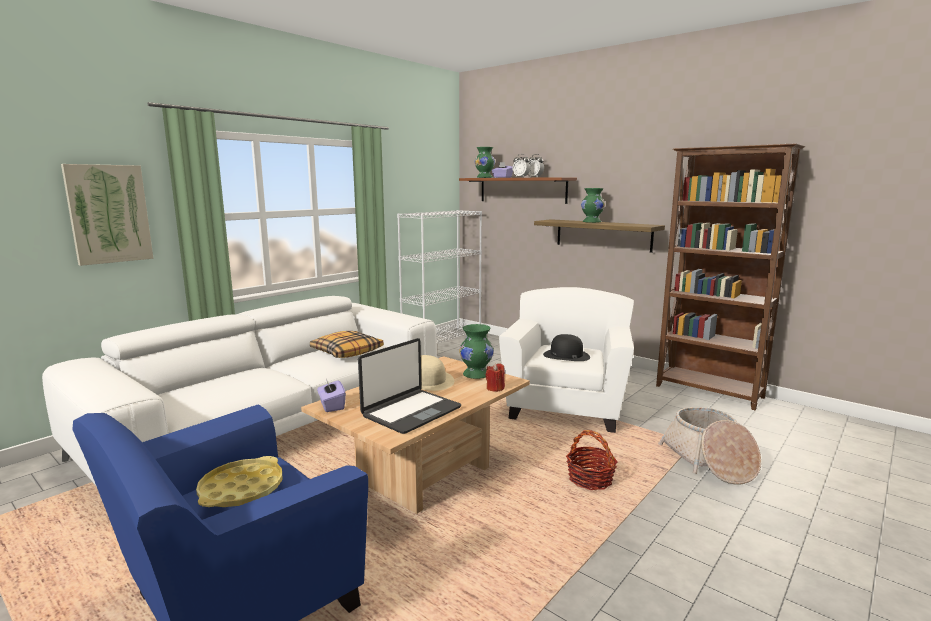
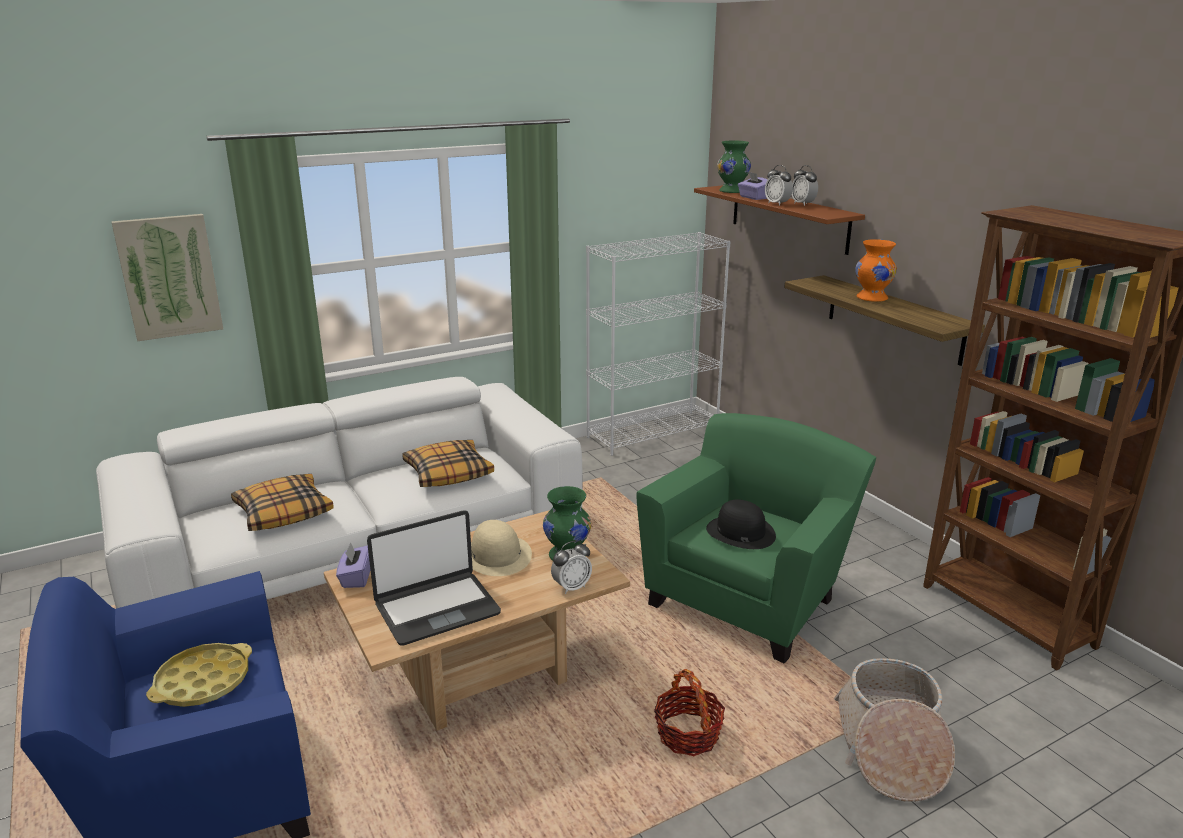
camera: 20 degrees right, 10 degrees up
red candle [486,363,505,392] -> alarm clock [551,540,592,594]
white armchair [499,287,634,433] -> green armchair [636,413,876,663]
green vase [581,188,605,223] -> orange vase [855,239,897,302]
none -> pillow [231,474,334,531]

